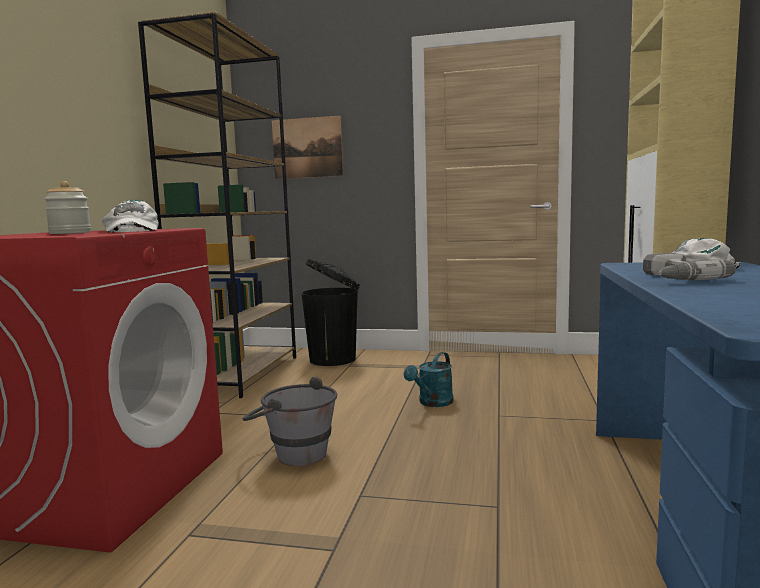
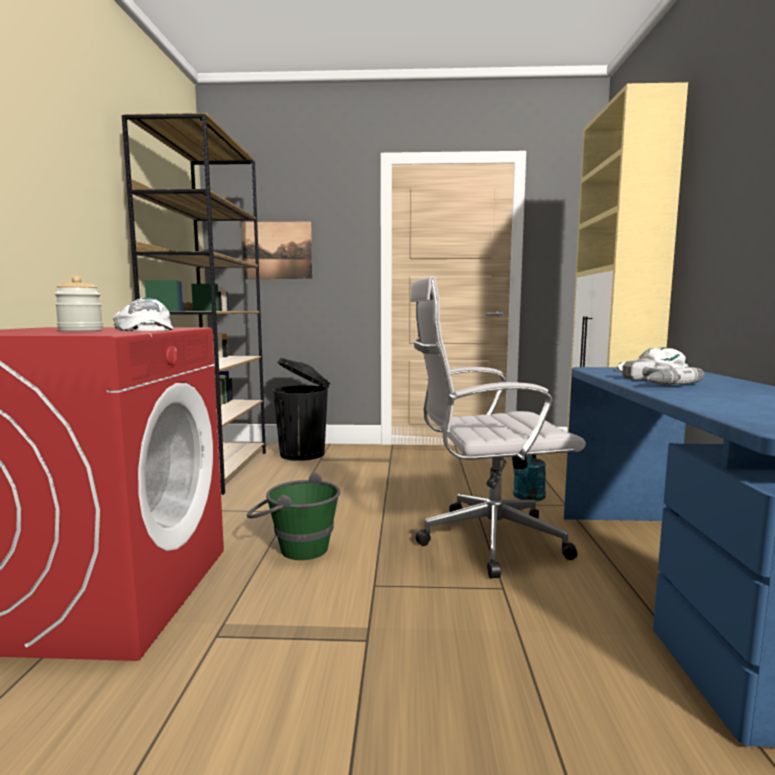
camera: 10 degrees left, 0 degrees up
grey bucket [242,376,337,466] -> green bucket [247,472,340,560]
turquoise watering can [404,352,453,407] -> turquoise watering can moved to [513,455,546,501]
none -> white office chair [410,276,586,578]

